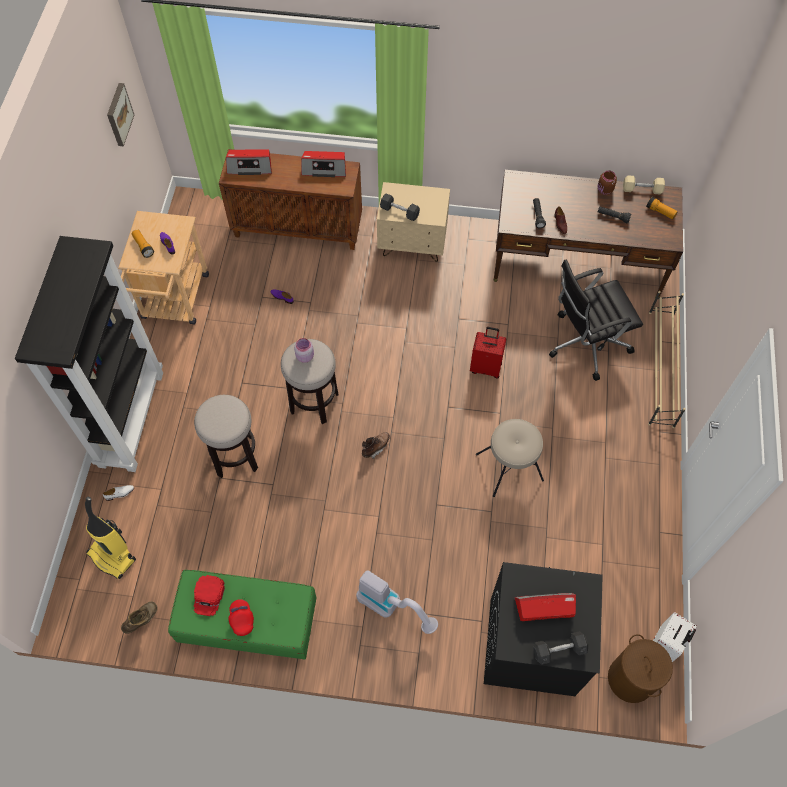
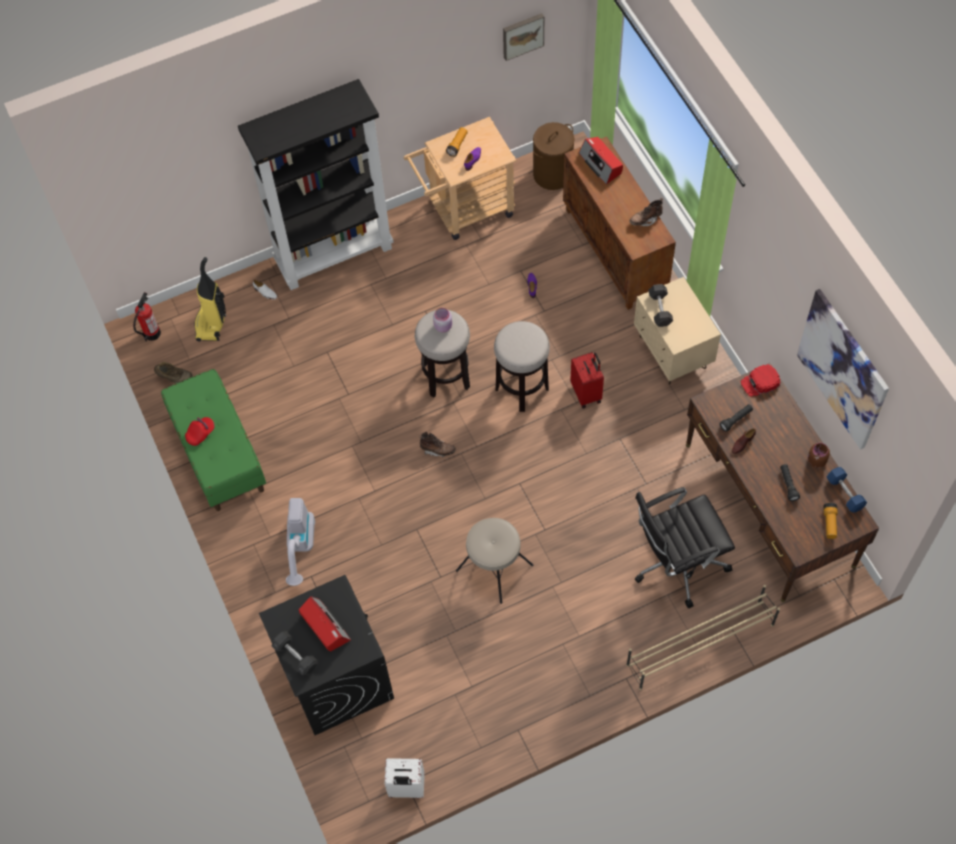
camera: 60 degrees right, 0 degrees up
red cap [193,575,225,616] -> red cap moved to [741,364,780,397]
stool [194,395,258,478] -> stool moved to [494,321,550,412]
radio [301,151,346,177] -> brown boot [629,198,663,226]
red suitcase [470,327,506,379] -> red suitcase moved to [570,352,604,409]
black office chair [549,259,643,381] -> black office chair turned 60 degrees counterclockwise [635,487,735,608]
brown laundry basket [608,634,673,703] -> brown laundry basket moved to [533,122,574,190]
beige dumbbell [623,175,665,194] -> blue dumbbell [826,467,867,513]
none -> fire extinguisher [133,292,161,342]
none -> picture [797,289,889,450]

